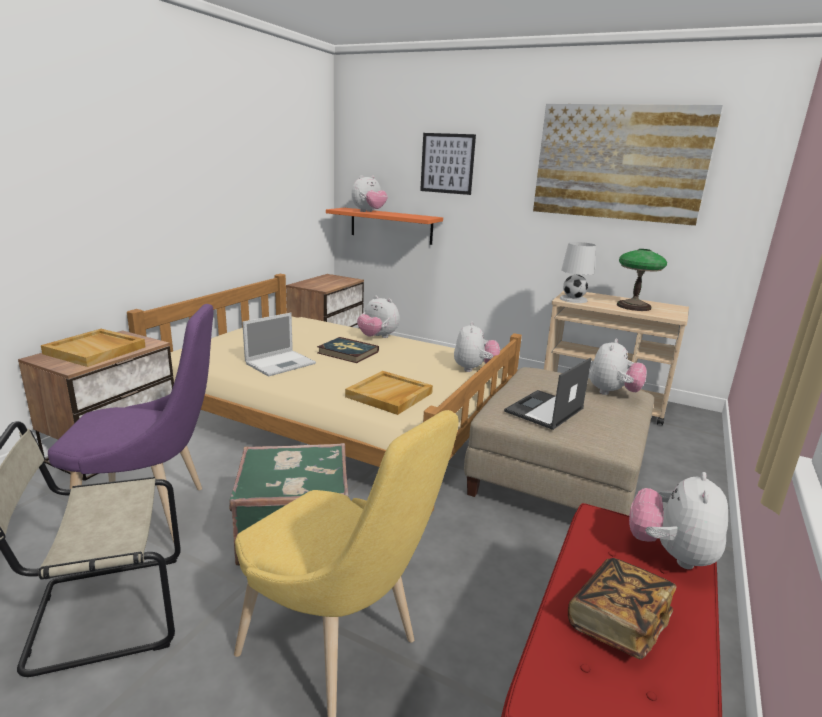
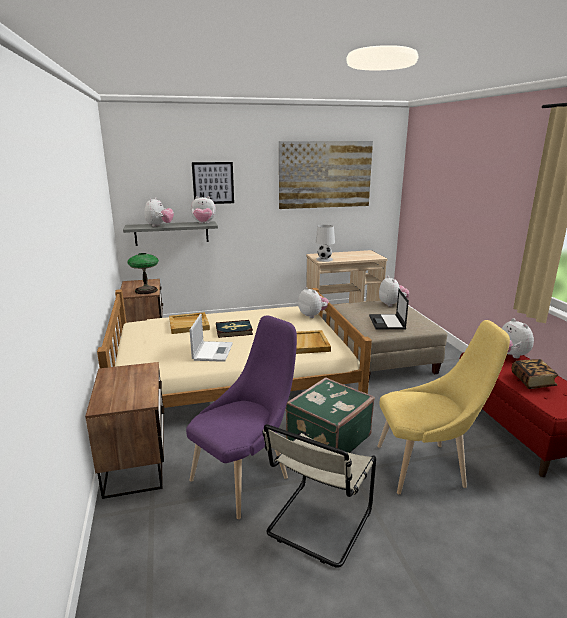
camera: 40 degrees left, 0 degrees up
beige tray [41,329,146,367] -> beige tray moved to [169,312,210,334]
orange shelf [326,208,443,245] -> grey shelf [123,221,218,246]
plush toy [357,296,399,338] -> plush toy moved to [191,196,216,224]
table lamp [617,249,667,311] -> table lamp moved to [128,253,159,294]

